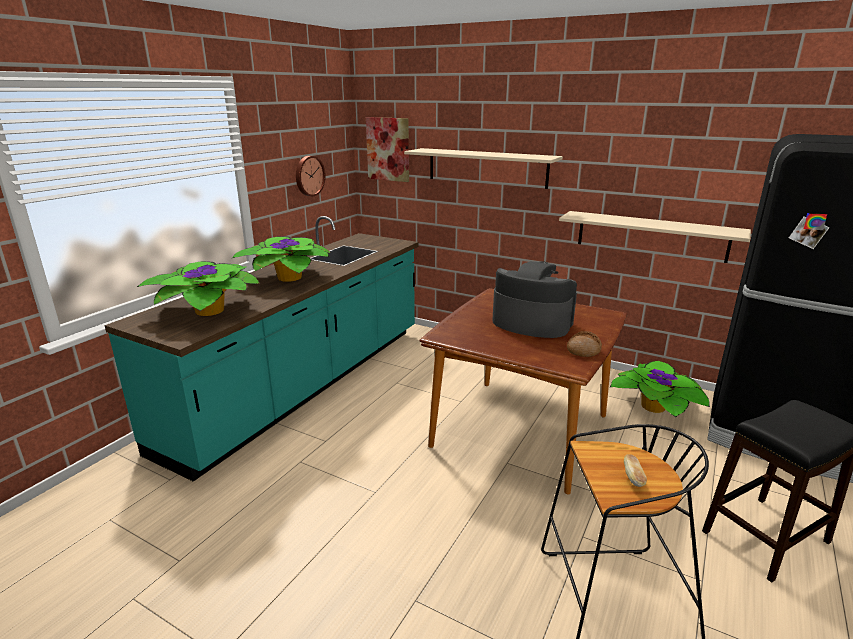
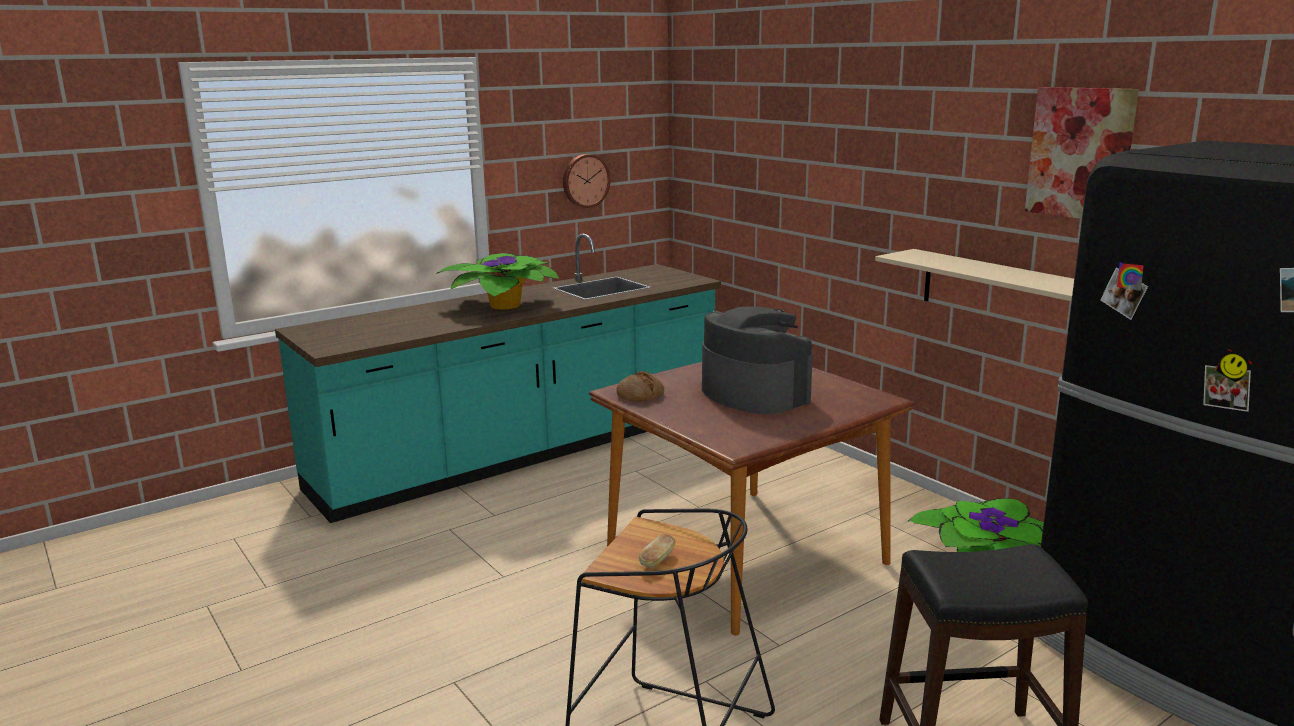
camera: 25 degrees right, 5 degrees down
potted plant [137,261,260,316] -> none
picture [366,117,409,182] -> picture moved to [1025,87,1139,219]
beige shelf [404,148,563,189] -> none
bread [567,331,602,357] -> bread moved to [616,371,664,402]

